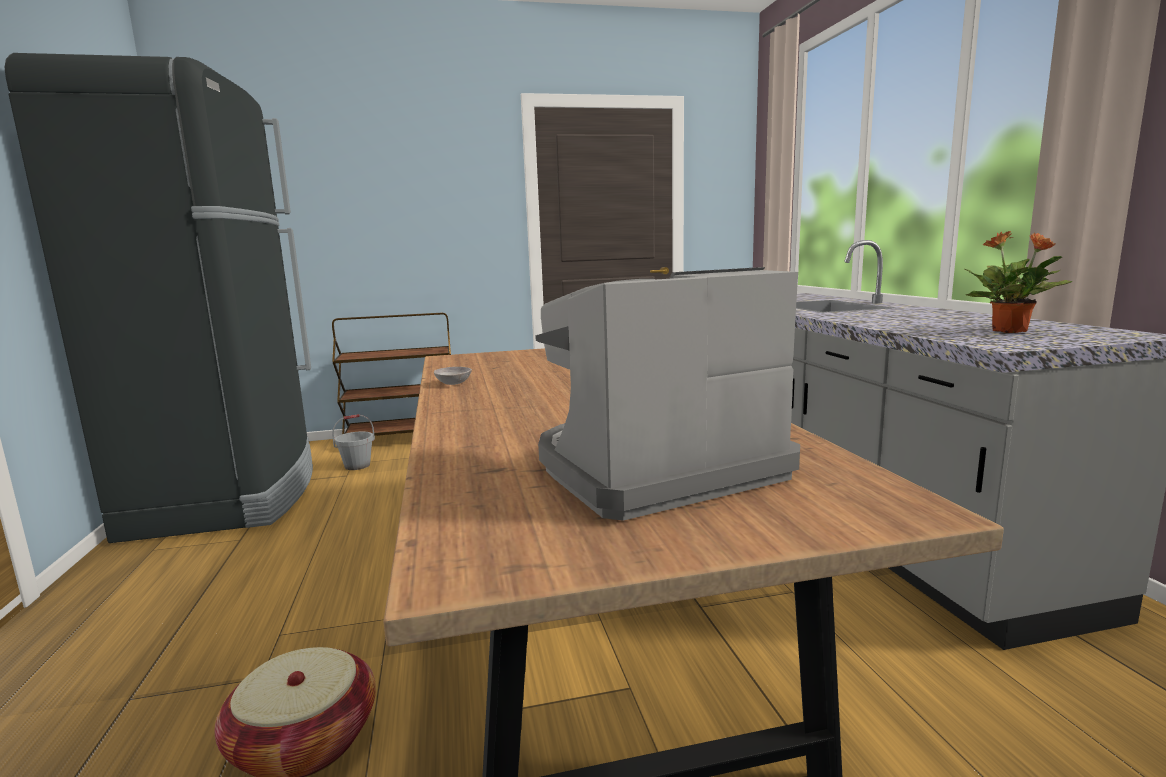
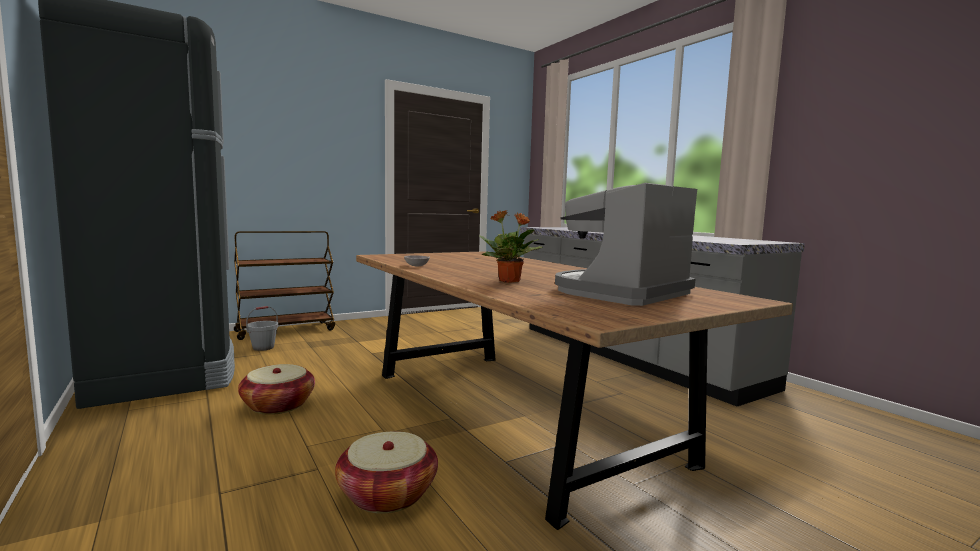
camera: 20 degrees left, 5 degrees down
potted plant [965,231,1073,333] -> potted plant moved to [479,210,543,283]
none -> basket [238,364,315,415]

